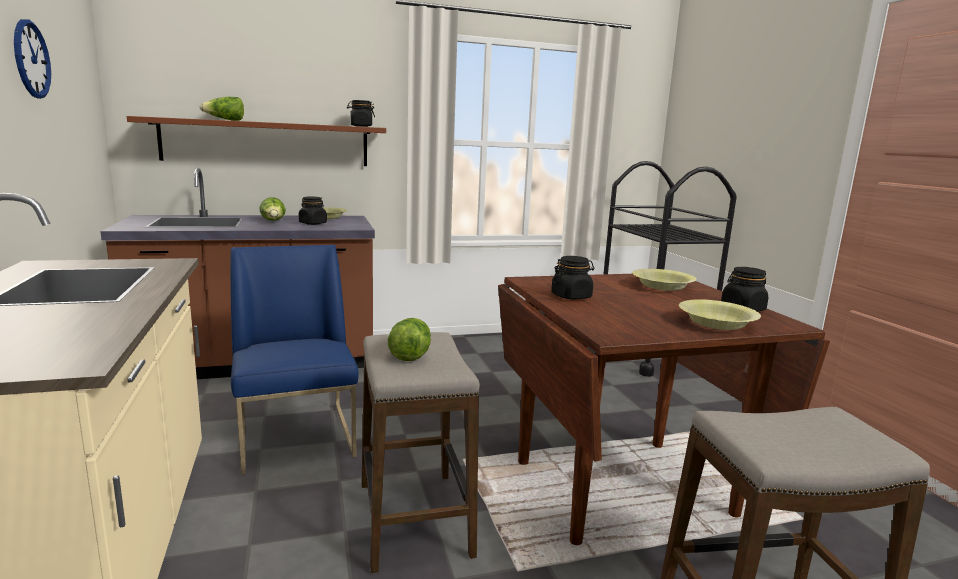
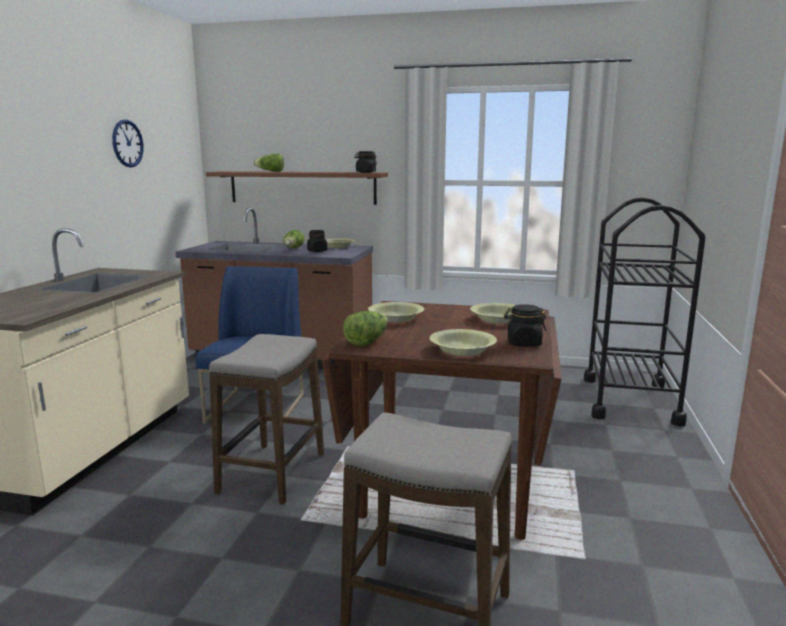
camera: 30 degrees right, 0 degrees up
lettuce [388,318,431,361] -> lettuce moved to [343,311,387,346]
black jar [551,256,594,299] -> yellow bowl [368,302,424,322]

